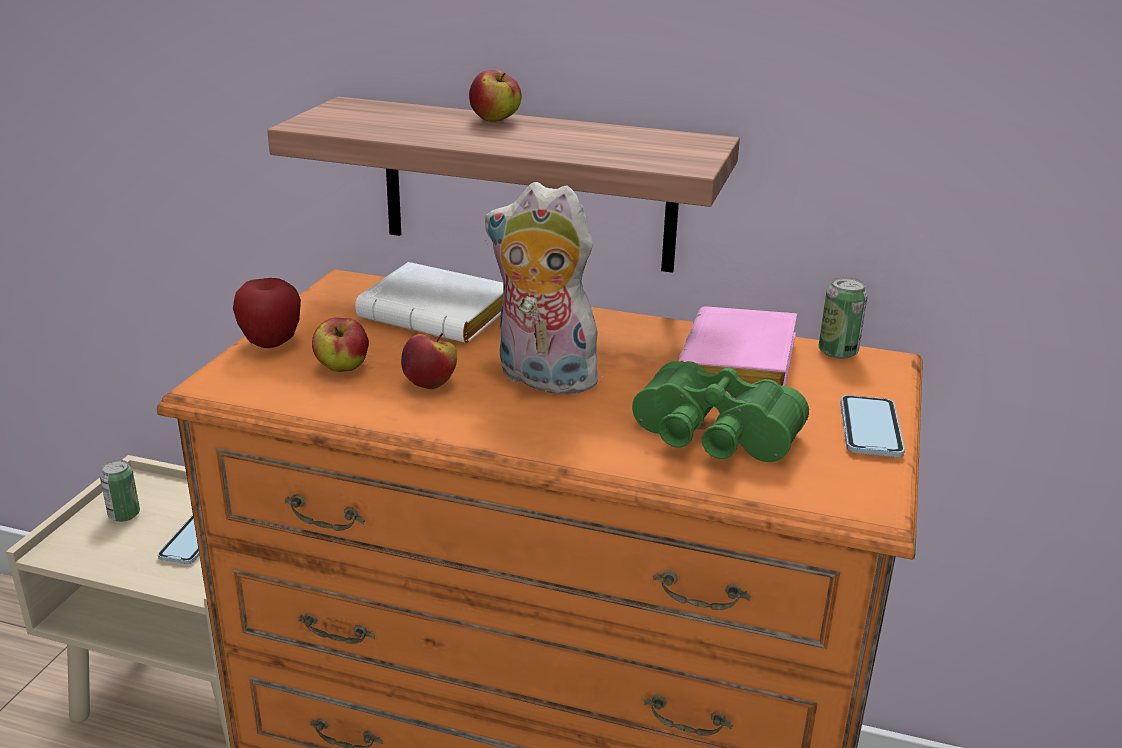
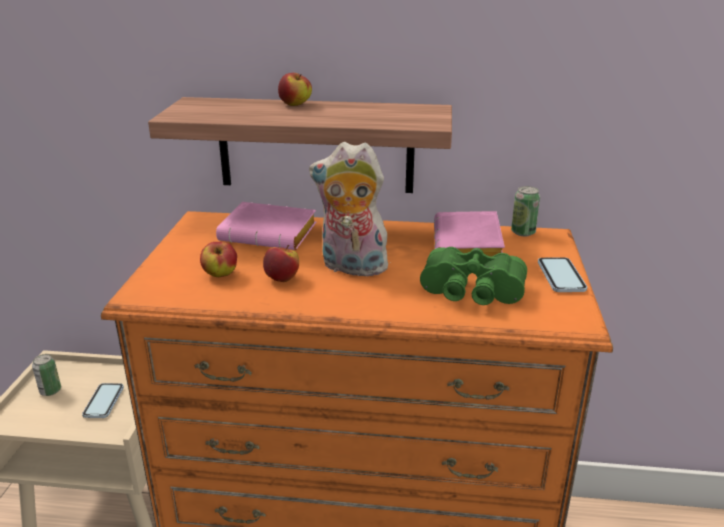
camera: 10 degrees left, 0 degrees up
apple [233,278,301,348] -> none
white book [355,262,503,343] -> pink book [216,202,316,250]

